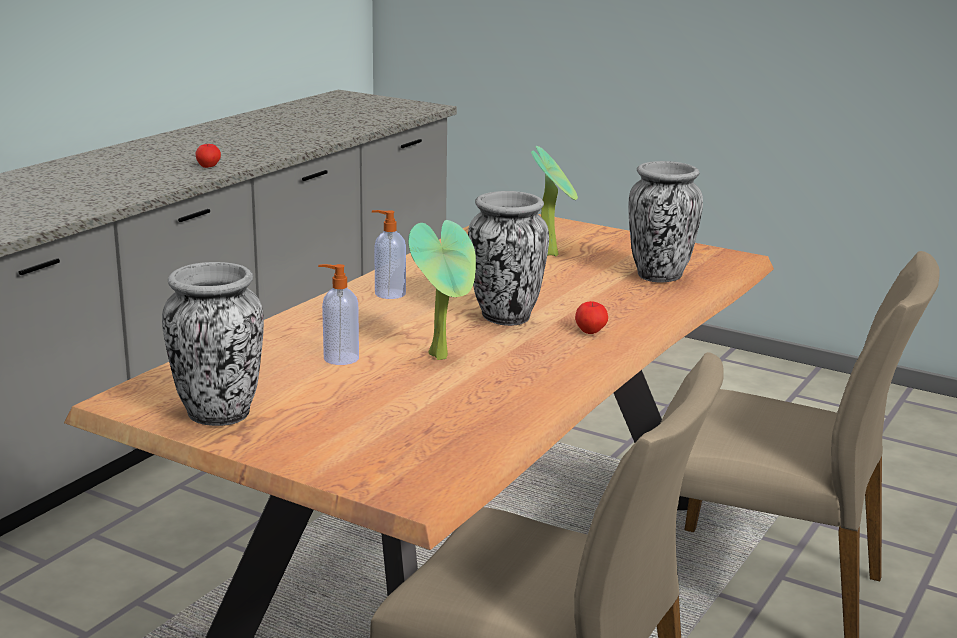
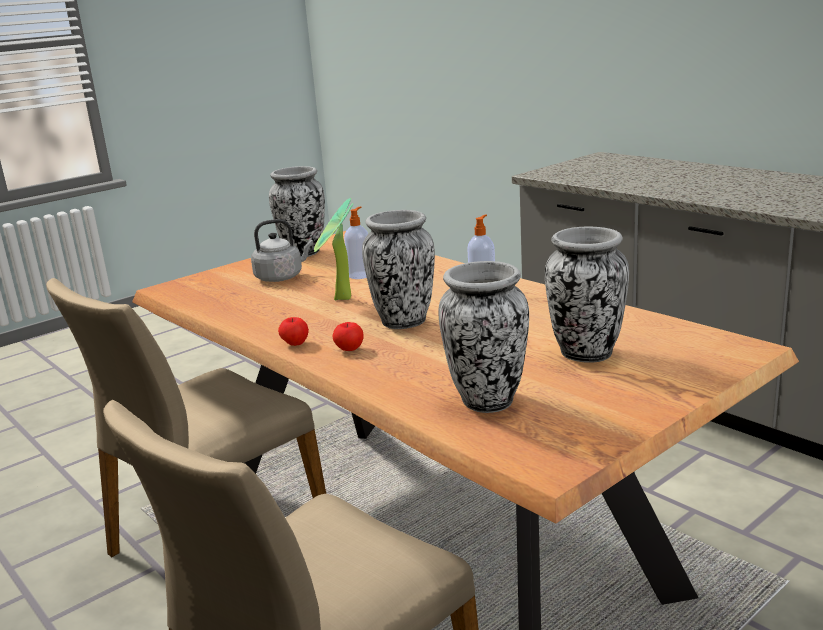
camera: 110 degrees right, 0 degrees up
apple [195,144,221,168] -> apple moved to [278,317,309,346]
potted plant [531,146,578,257] -> vase [545,227,629,363]
none -> grey kettle [251,219,313,282]

